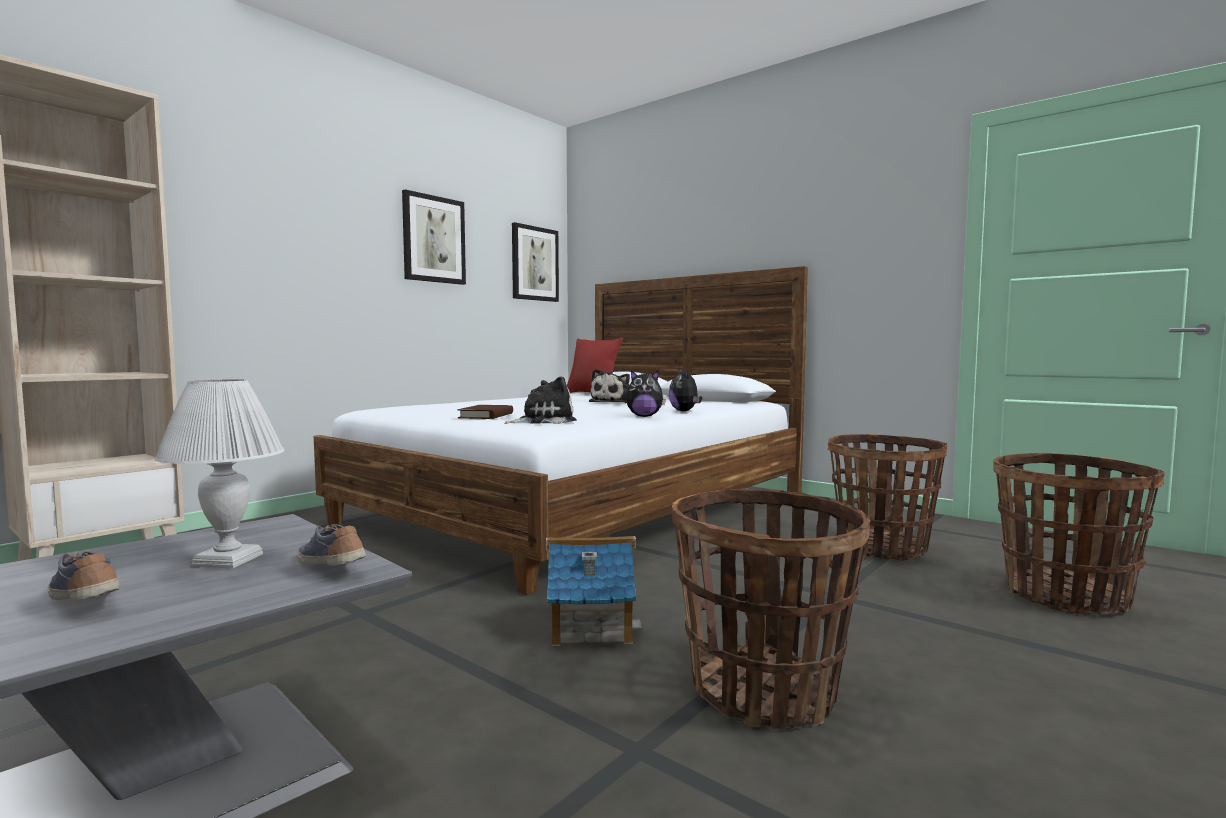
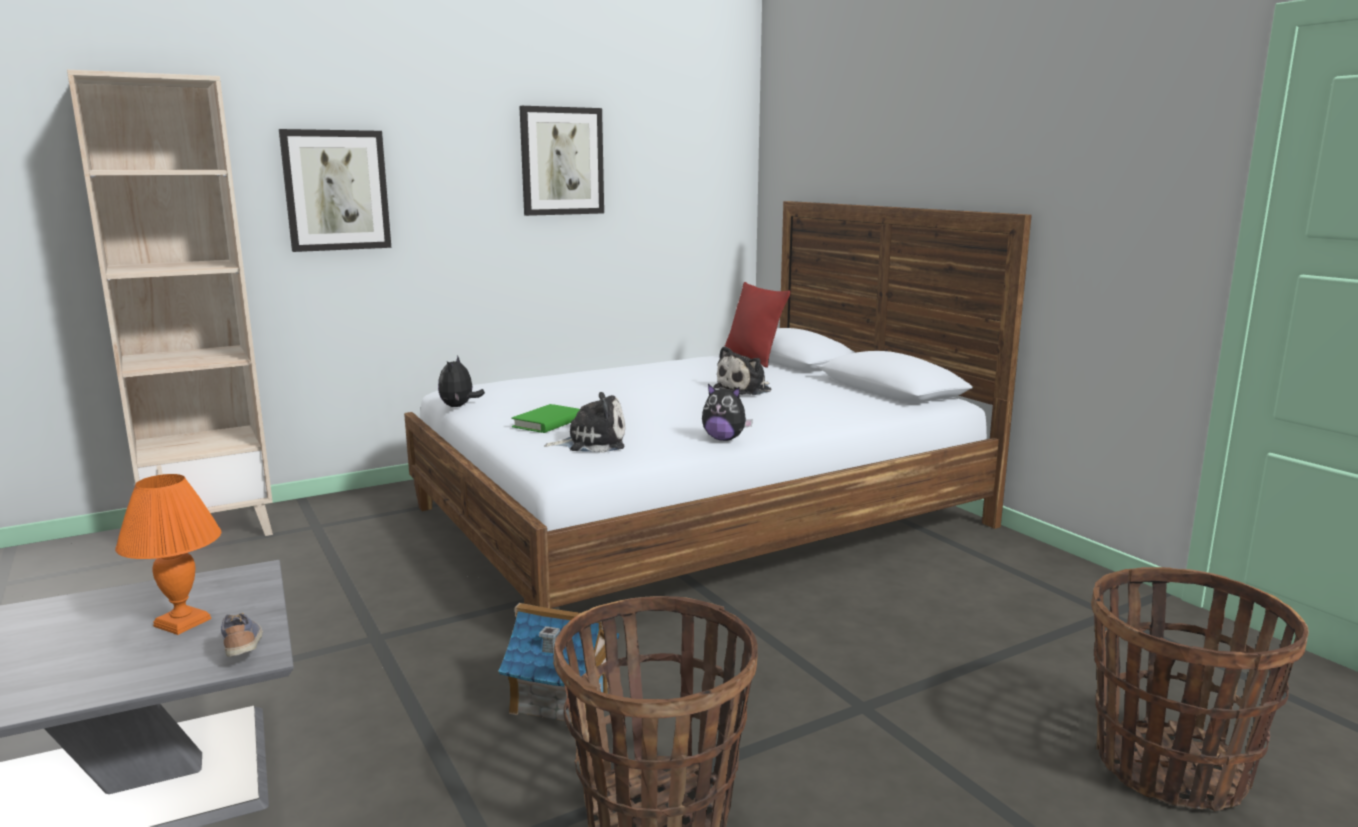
camera: 20 degrees right, 10 degrees up
shoe [47,551,119,602] -> none
white table lamp [154,379,284,568] -> orange table lamp [115,474,221,635]
brown book [458,405,513,419] -> green book [511,404,580,433]
picture [512,222,559,302] -> picture moved to [279,129,391,252]
plush toy [669,368,702,411] -> plush toy moved to [438,355,485,407]
basket [828,434,947,560] -> none

